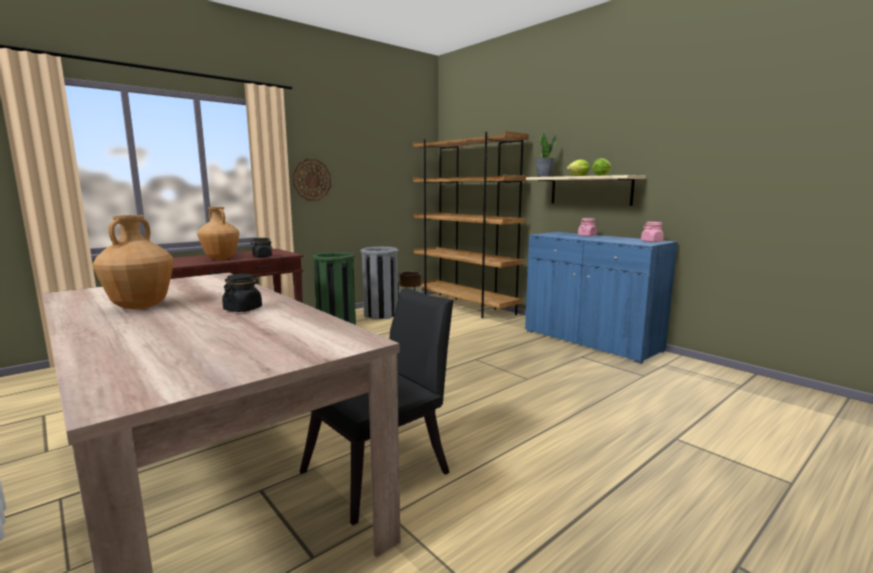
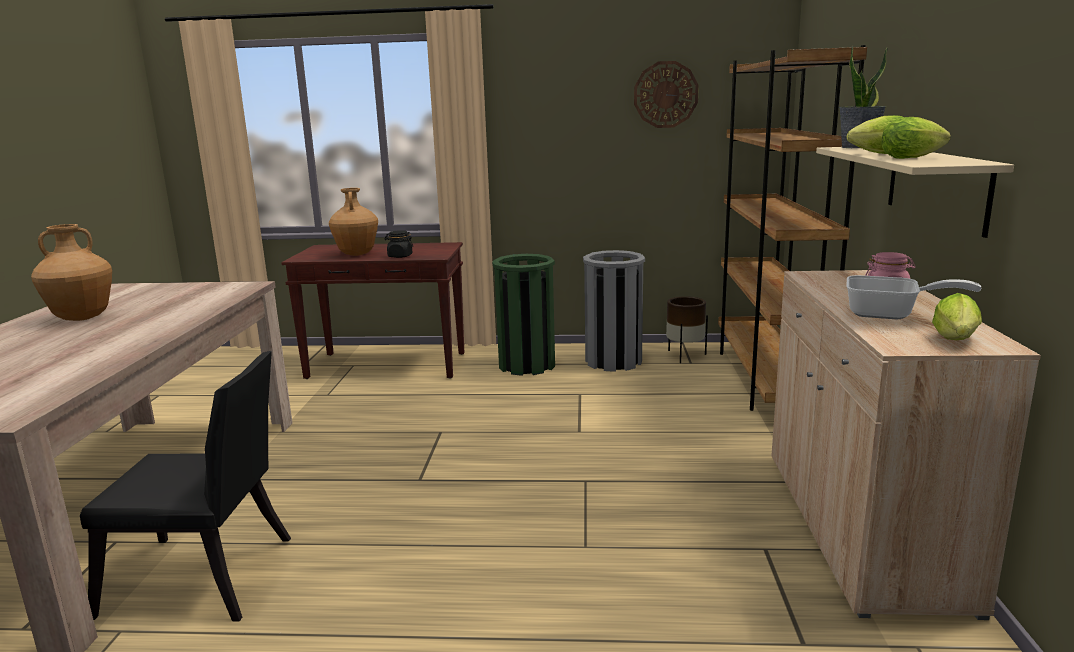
camera: 45 degrees right, 5 degrees up
black jar [222,274,262,312] -> none
wall clock [292,159,331,201] -> wall clock moved to [634,61,699,128]
blue cabinet [525,232,677,364] -> beige cabinet [771,270,1041,620]
pink jar [641,222,664,242] -> lettuce [932,293,982,340]
none -> frying pan [846,275,981,319]

